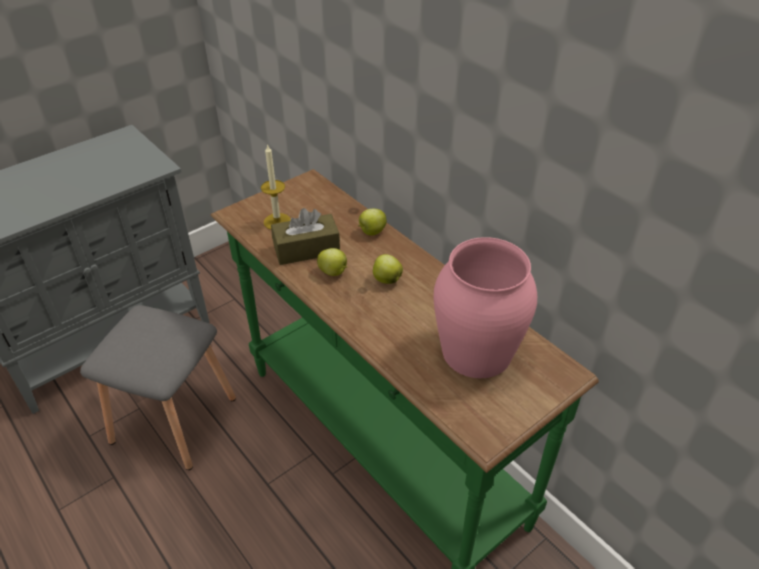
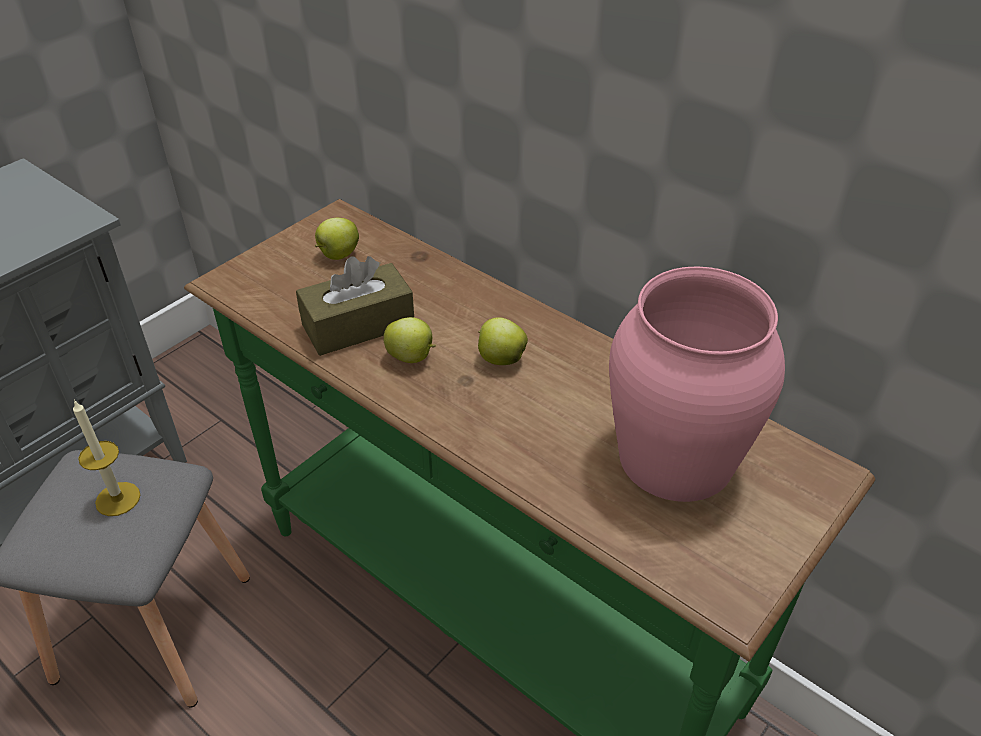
camera: 10 degrees left, 0 degrees up
candle [261,144,291,230] -> candle moved to [73,400,140,516]
apple [358,209,387,236] -> apple moved to [315,218,359,260]

